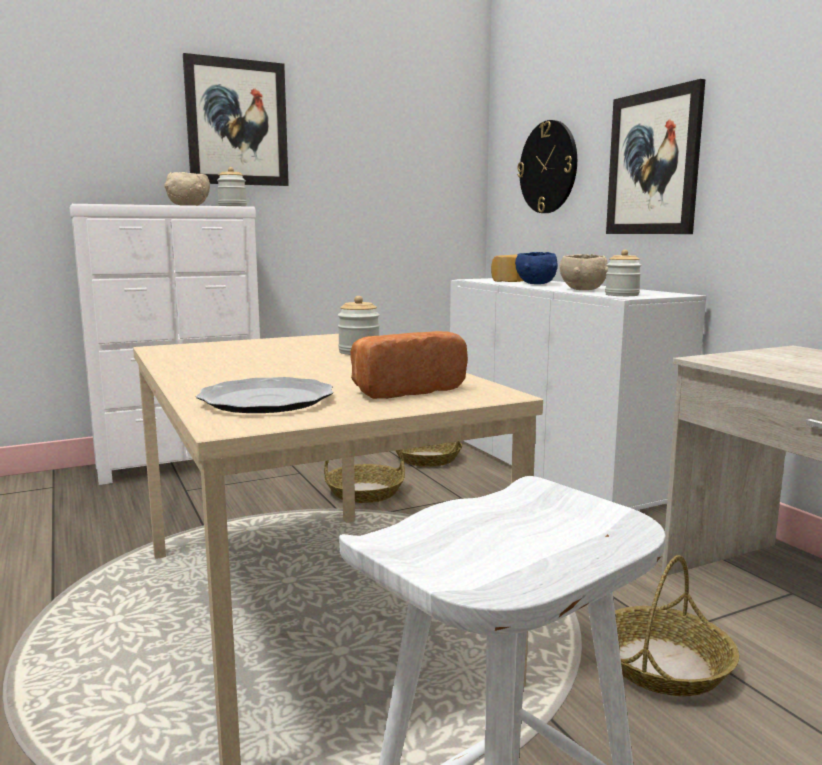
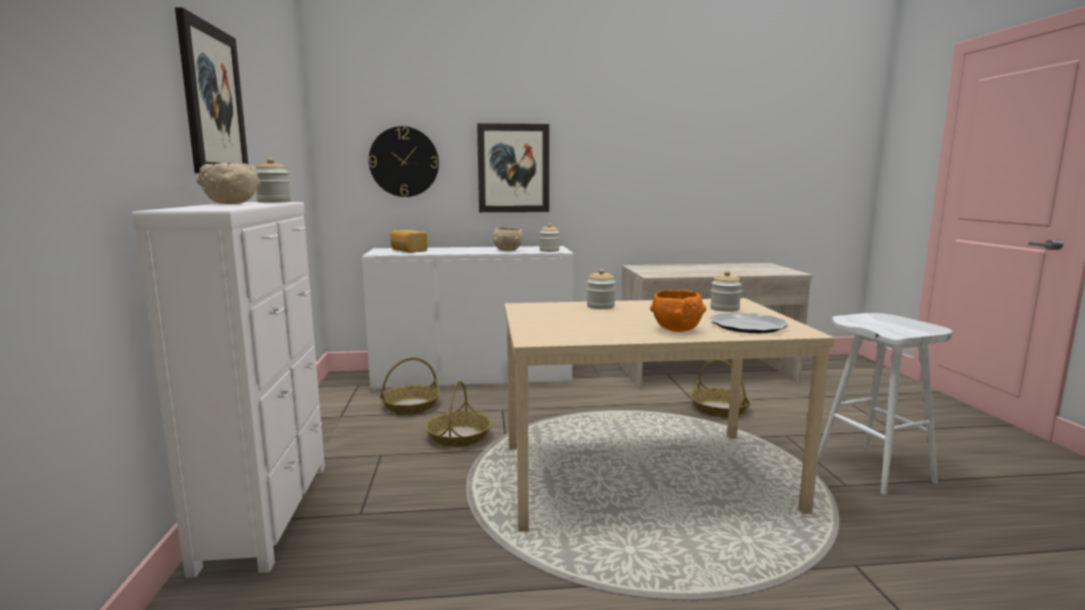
camera: 70 degrees left, 0 degrees up
bread [350,331,468,399] -> jar [710,271,742,312]
blue bowl [515,252,557,284] -> none
none -> orange bowl [650,290,706,332]

